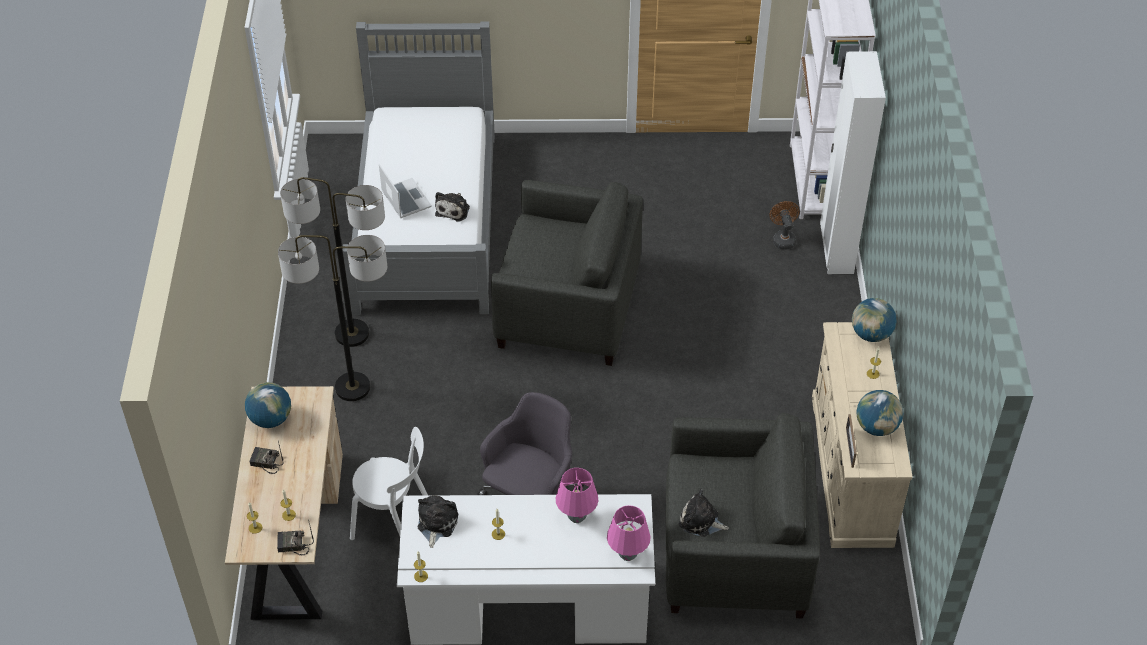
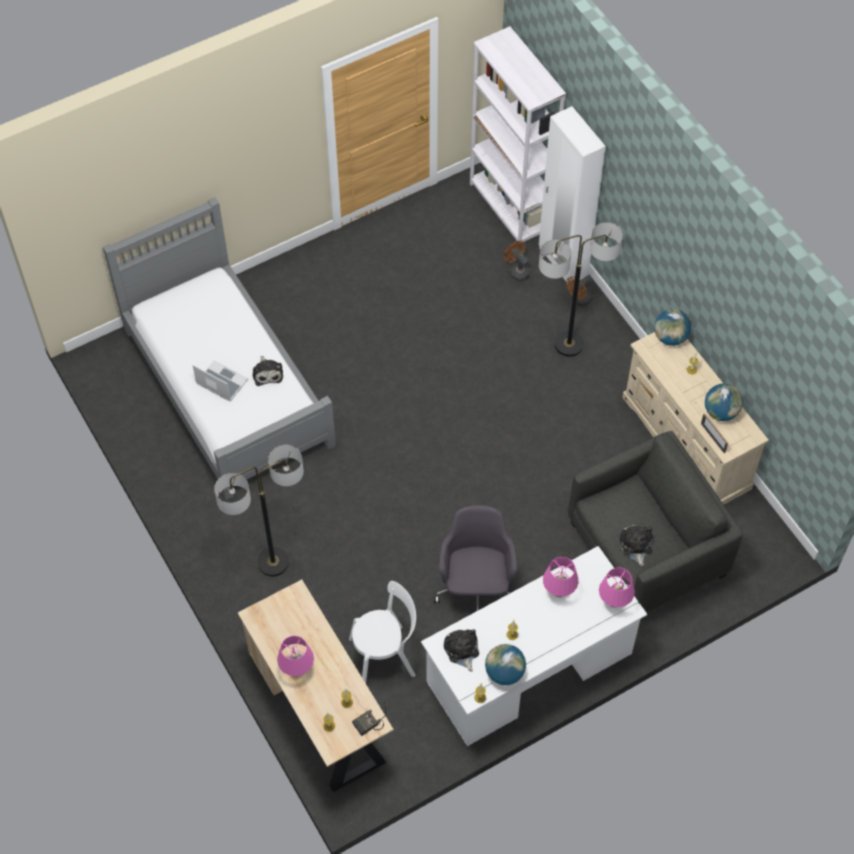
camera: 30 degrees left, 10 degrees up
globe [245,382,291,428] -> globe moved to [485,644,526,685]
radio [249,441,284,474] -> pink table lamp [277,636,314,676]
floor lamp [280,177,385,347] -> floor lamp moved to [539,222,623,357]
grey armchair [491,180,643,366] -> none
plush toy [679,489,729,537] -> plush toy turned 90 degrees clockwise [619,525,652,567]
none -> brown fan [566,276,592,306]

